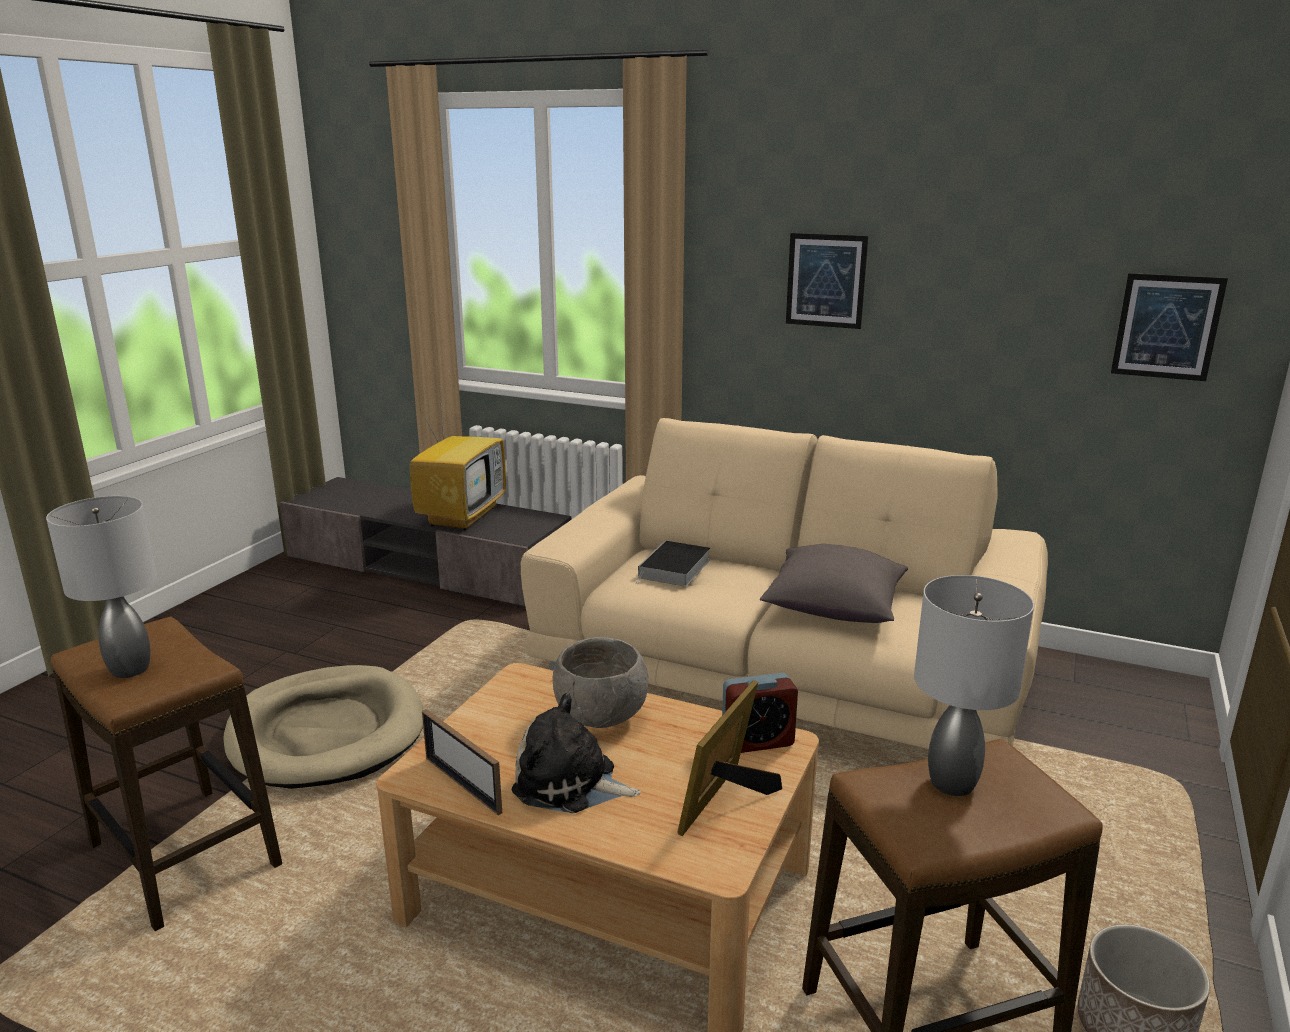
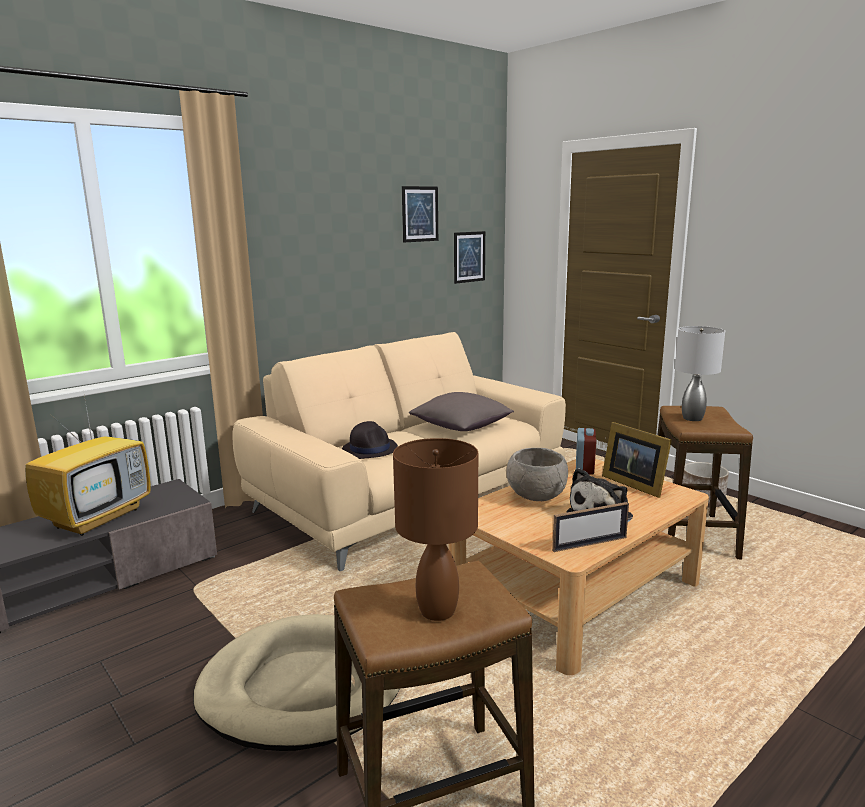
camera: 65 degrees left, 5 degrees down
grey table lamp [46,496,157,678] -> brown table lamp [393,438,478,621]
television [410,397,506,530] -> television turned 75 degrees clockwise [25,390,151,536]
book [636,541,710,587] -> black hat [342,421,398,459]
picture [786,233,868,329] -> picture moved to [402,186,438,242]

